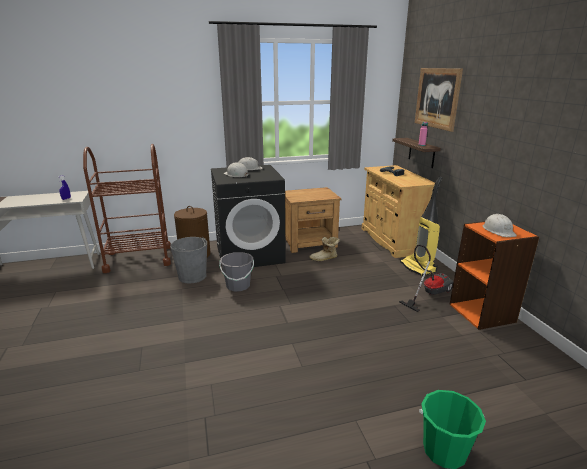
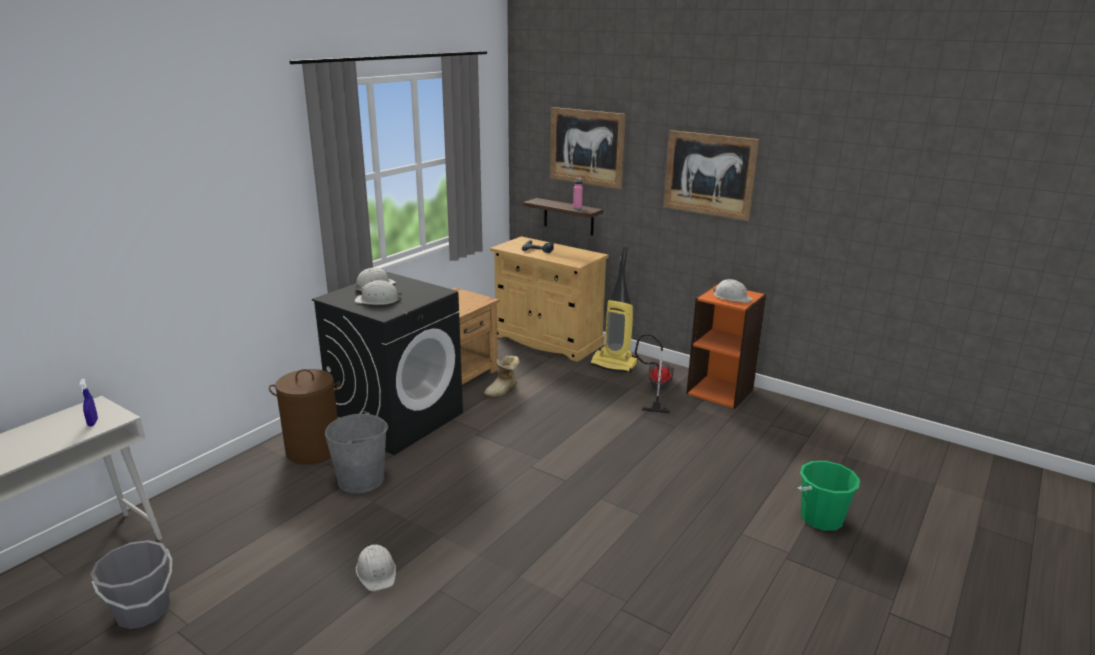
camera: 40 degrees left, 0 degrees up
brown cart [83,144,171,273] -> none
grey bucket [219,252,254,292] -> grey bucket moved to [90,540,172,629]
none -> white hard hat [356,545,396,591]
none -> picture [664,130,759,221]

